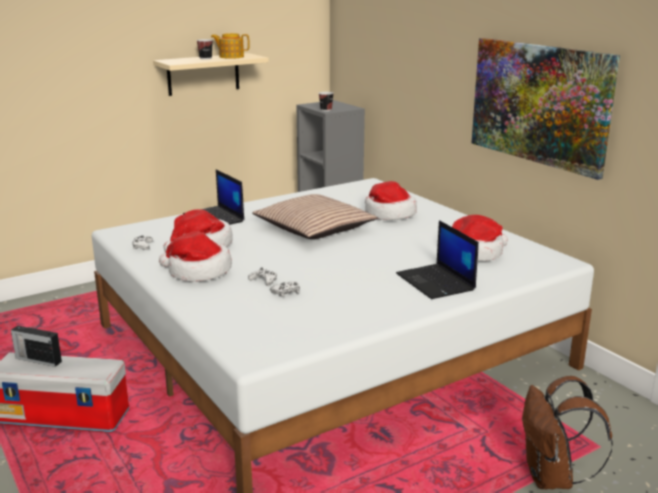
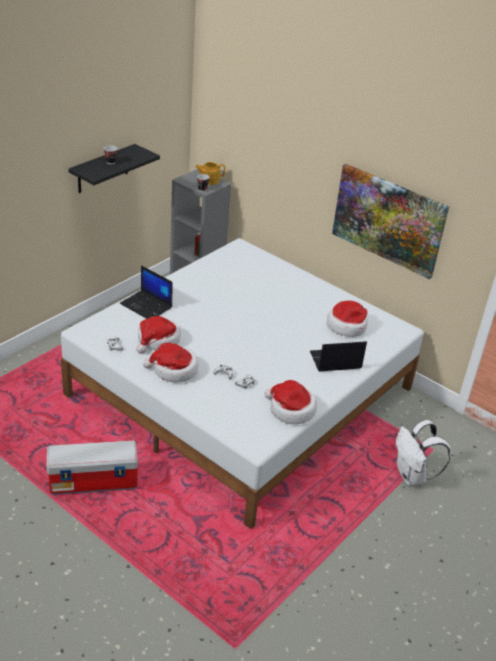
camera: 20 degrees left, 15 degrees up
radio [11,326,62,367] -> none
beige shelf [153,53,269,96] -> black shelf [68,144,160,193]
teapot [211,33,250,59] -> teapot moved to [195,162,225,185]
pillow [252,194,377,239] -> none
hat [365,181,417,220] -> hat moved to [265,380,317,424]
laptop [396,220,479,299] -> laptop turned 120 degrees clockwise [310,341,367,372]
brown backpack [522,376,613,489] -> white backpack [396,420,450,485]

